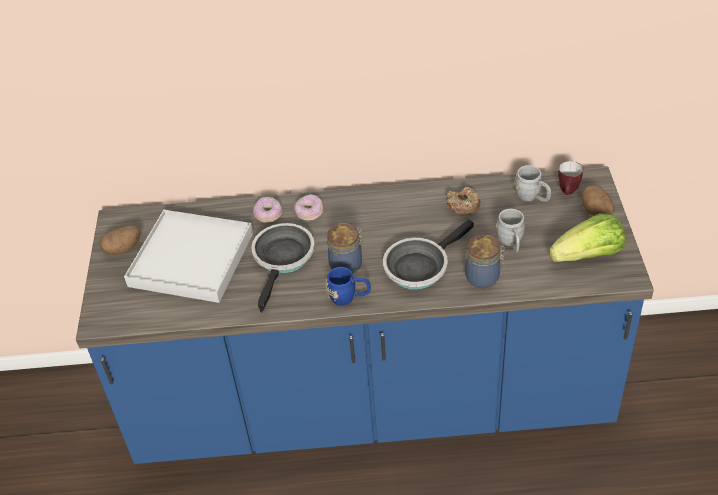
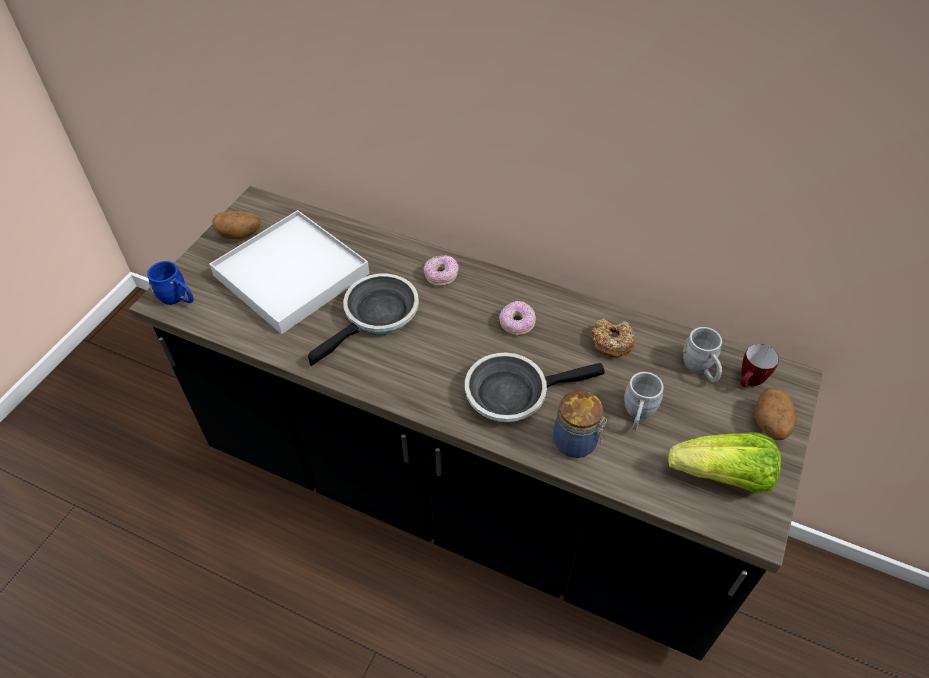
camera: 25 degrees right, 5 degrees up
blue counter [76,166,654,464] -> black counter [129,186,823,661]
donut [253,197,282,223] -> donut moved to [499,301,536,335]
blue mug [325,267,371,306] -> blue mug moved to [147,261,194,305]
jar [327,223,364,274] -> none

